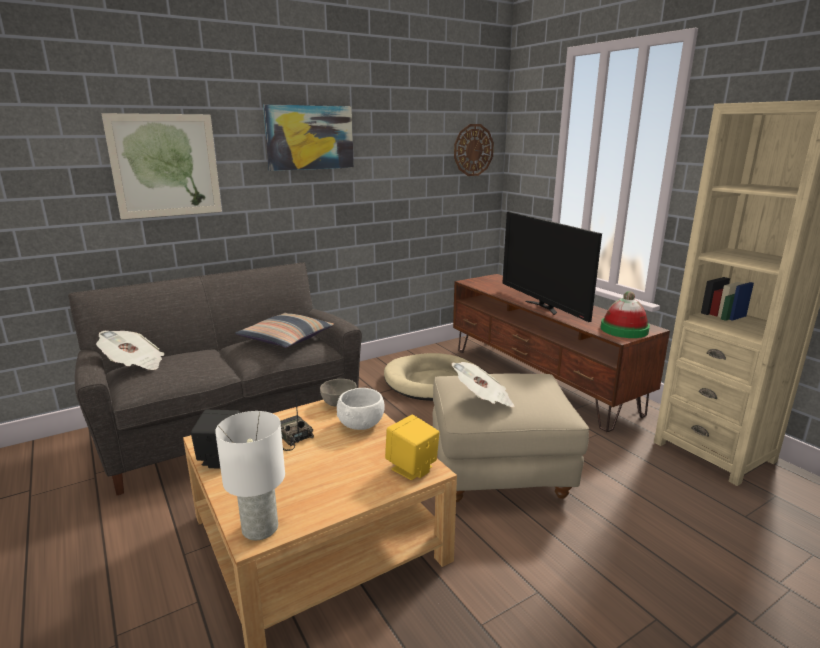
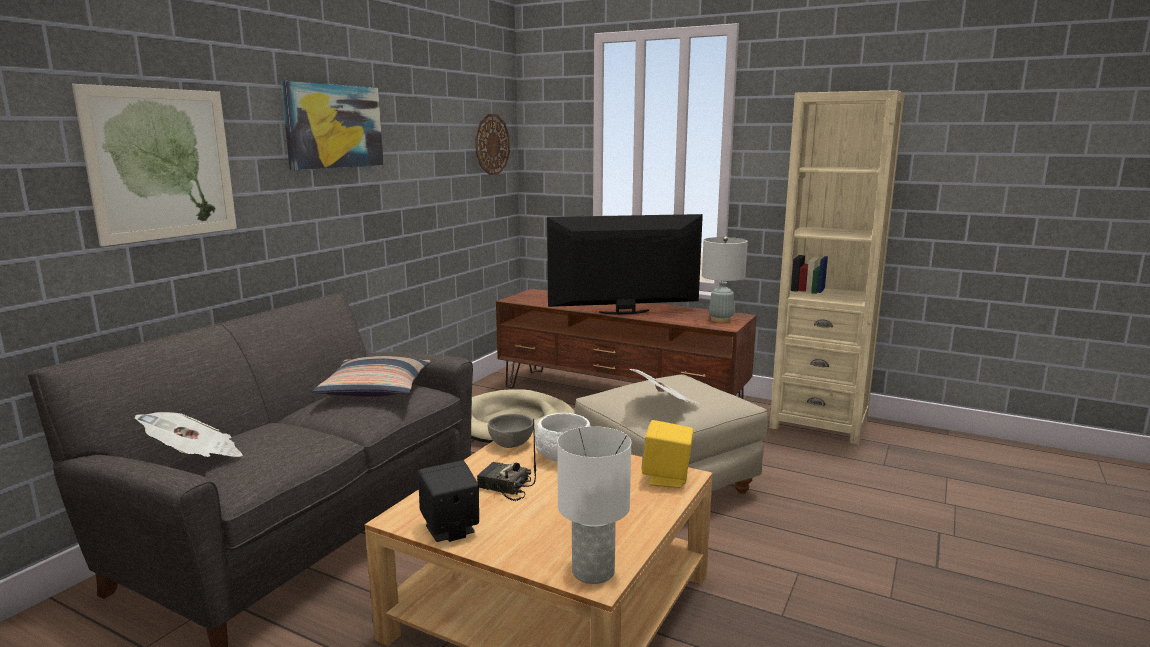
camera: 30 degrees left, 5 degrees down
television [502,212,602,322] -> television turned 135 degrees clockwise [547,214,703,315]
hat [601,291,650,338] -> grey table lamp [702,236,748,323]

